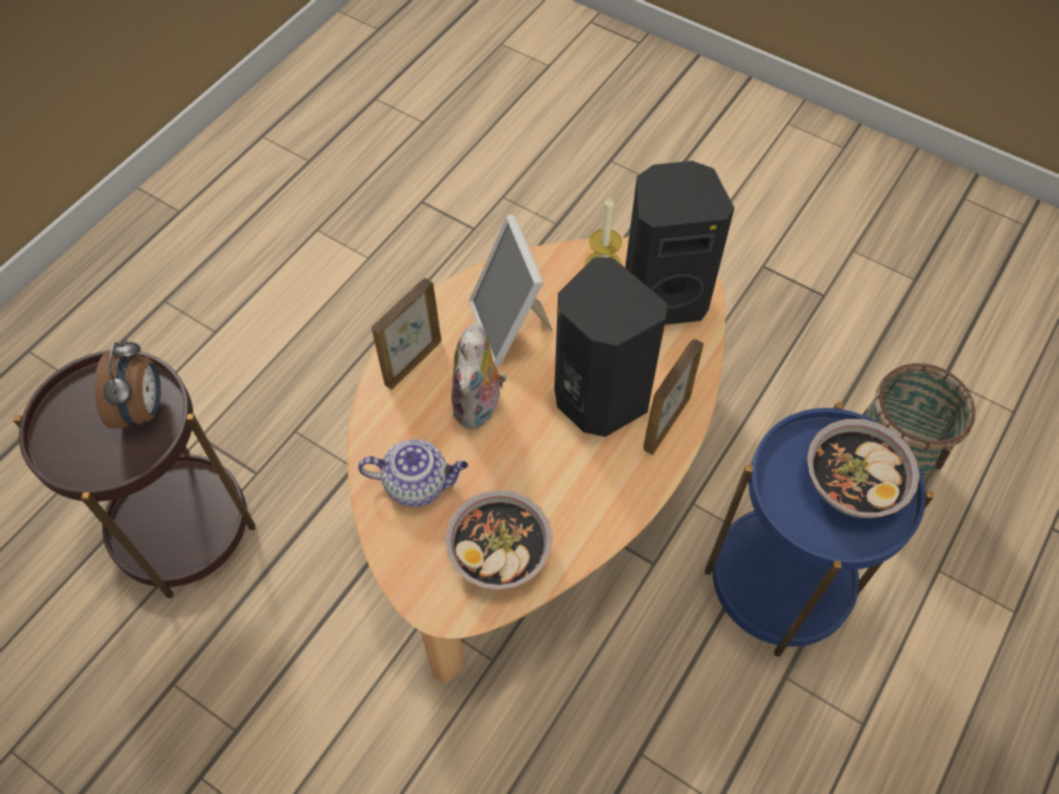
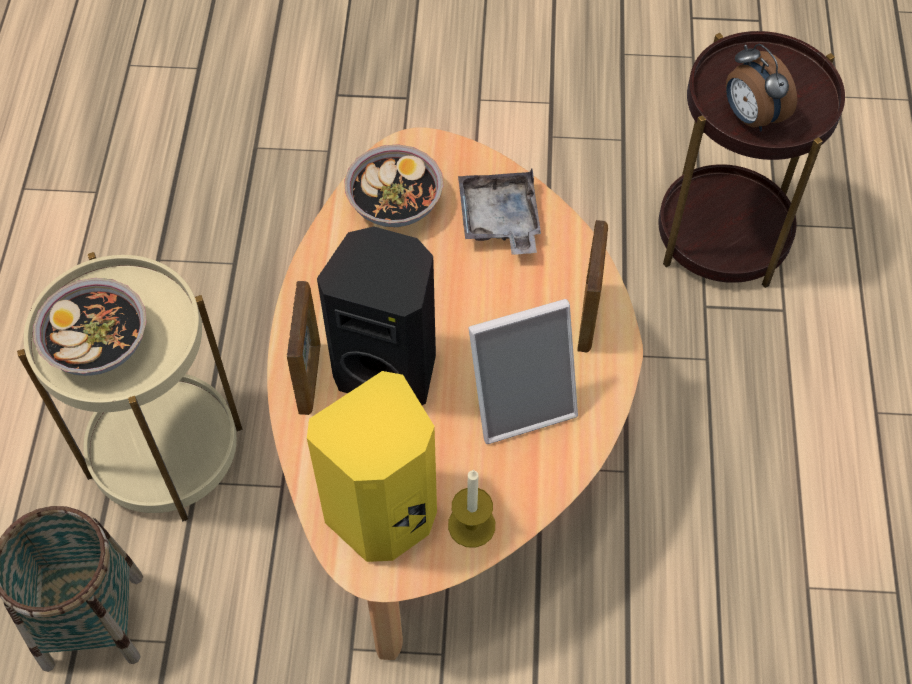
camera: 150 degrees right, 0 degrees up
teapot [358,439,468,507] -> grey tray [458,169,541,255]
plush toy [451,323,507,429] -> none
picture frame [469,215,553,367] -> picture frame turned 120 degrees clockwise [469,299,578,444]
black speaker [625,161,734,325] -> yellow speaker [307,371,437,562]
blue side table [705,402,934,657] -> beige side table [17,252,242,521]

